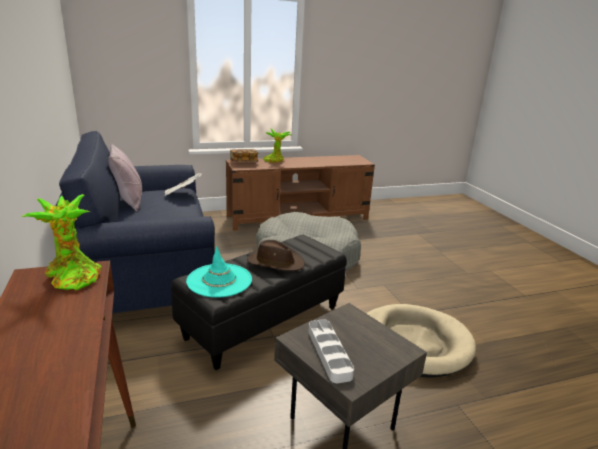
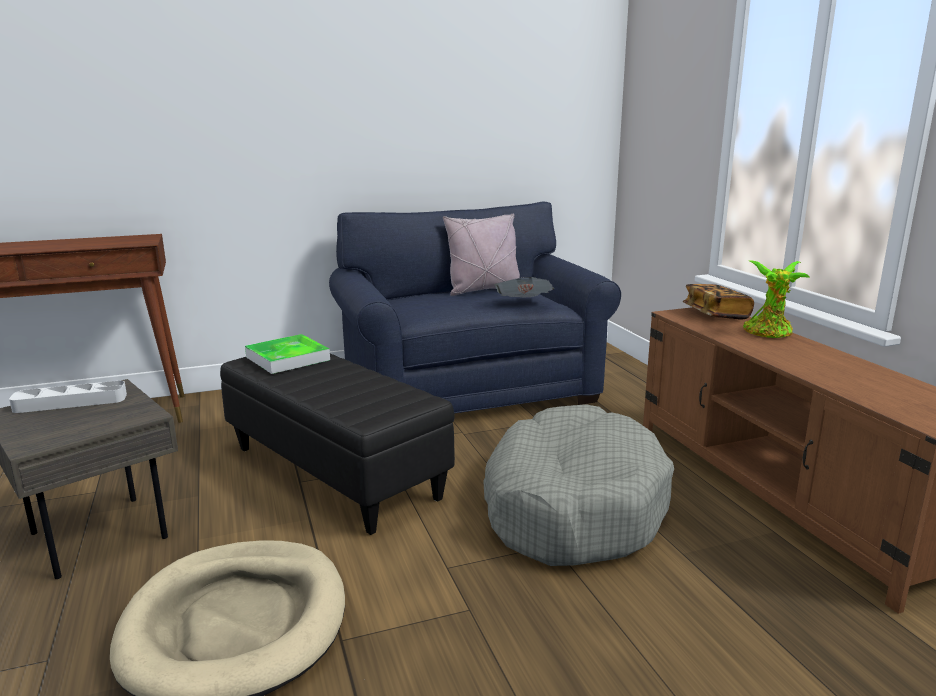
camera: 90 degrees right, 5 degrees down
potted plant [21,194,102,290] -> none
turquoise hat [186,246,252,298] -> tray [245,334,330,374]
brown hat [247,240,305,271] -> none

